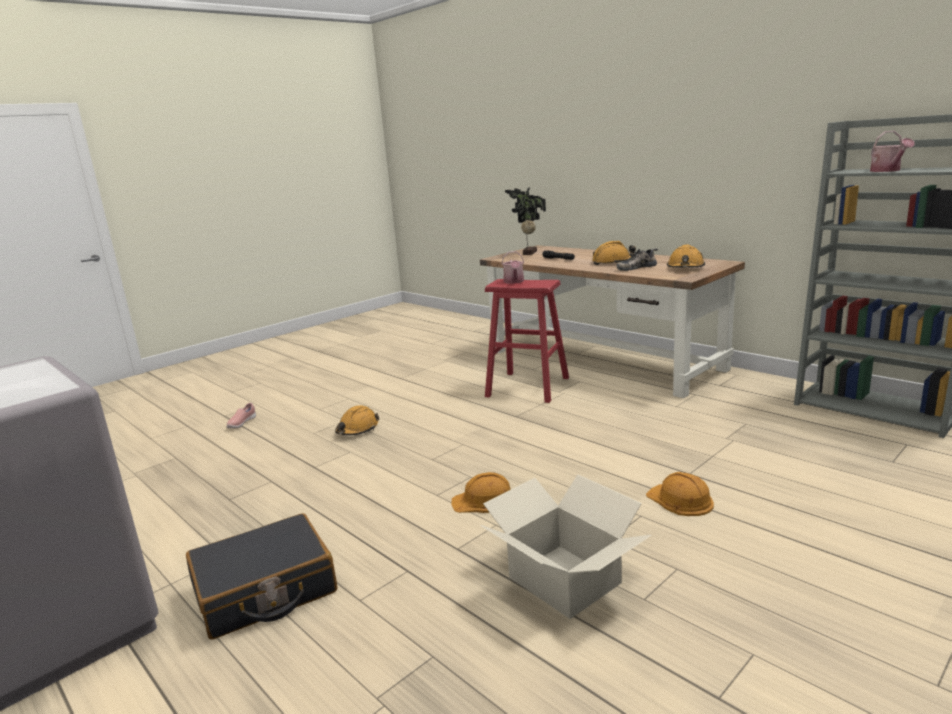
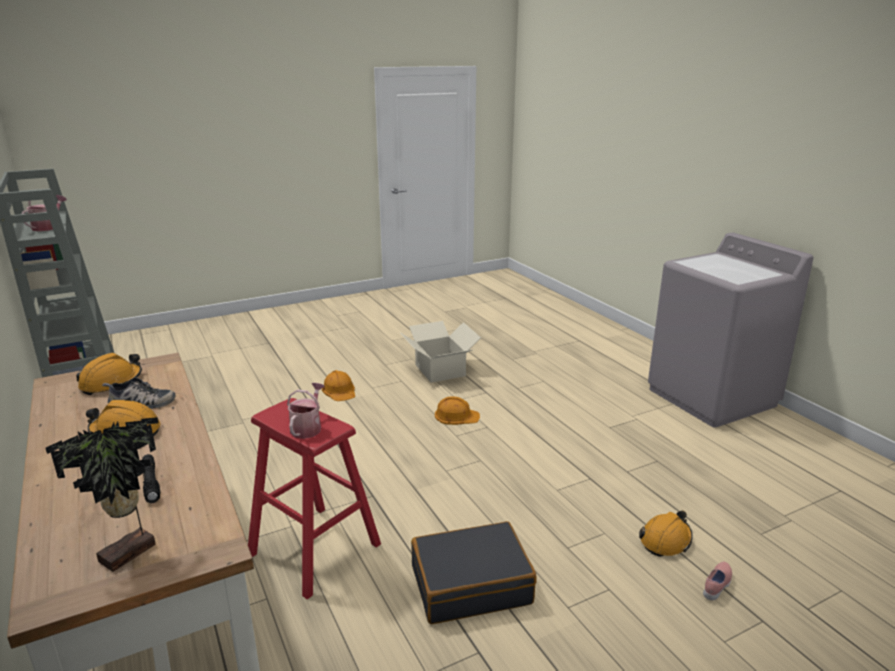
camera: 165 degrees left, 5 degrees up
black suitcase [186,513,337,640] -> black suitcase moved to [411,521,536,624]
orange hard hat [335,405,379,435] -> orange hard hat moved to [639,511,693,557]

